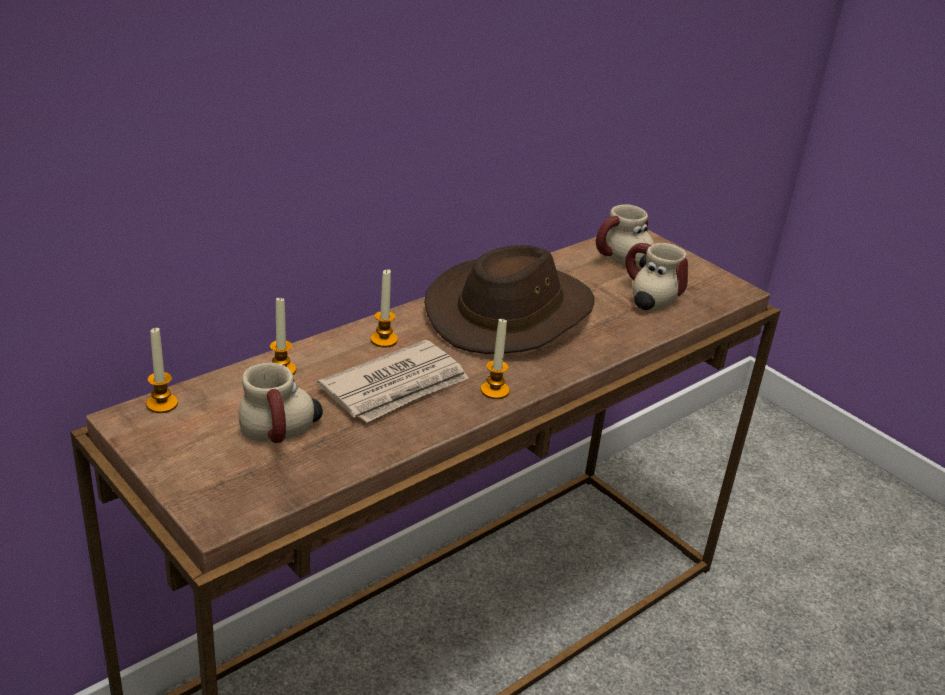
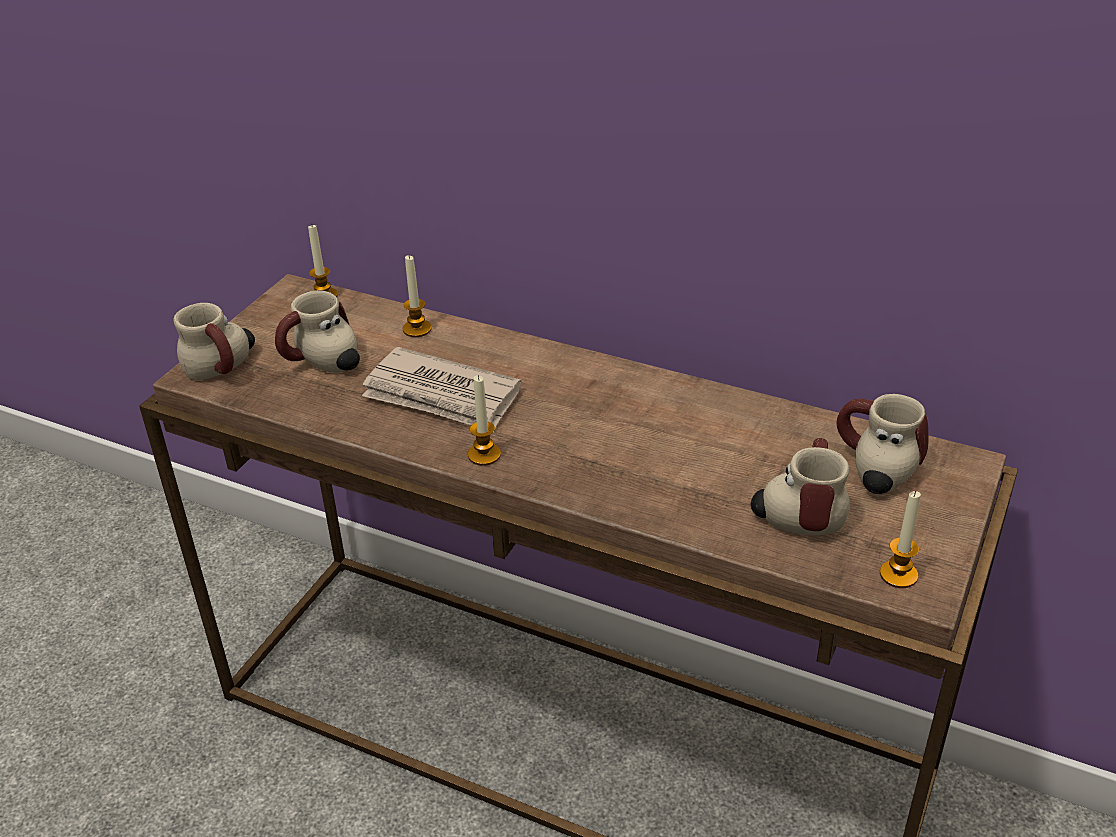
camera: 70 degrees right, 5 degrees up
candle [370,269,398,347] -> candle moved to [880,491,921,588]
brown hat [424,245,595,354] -> none
none -> mug [174,303,255,380]

